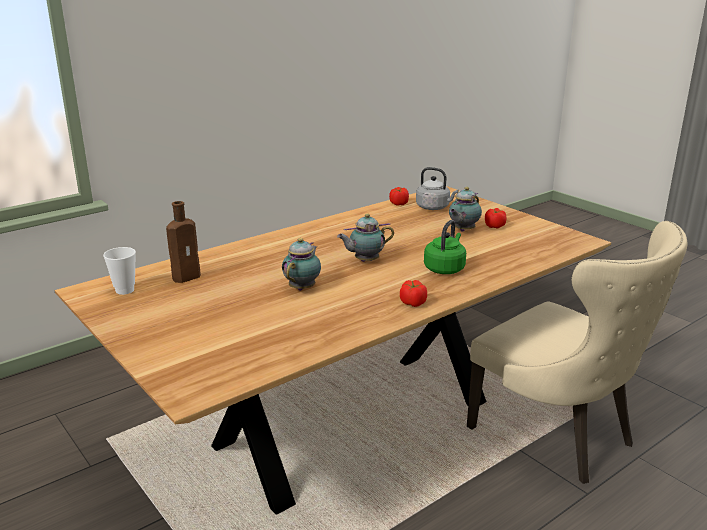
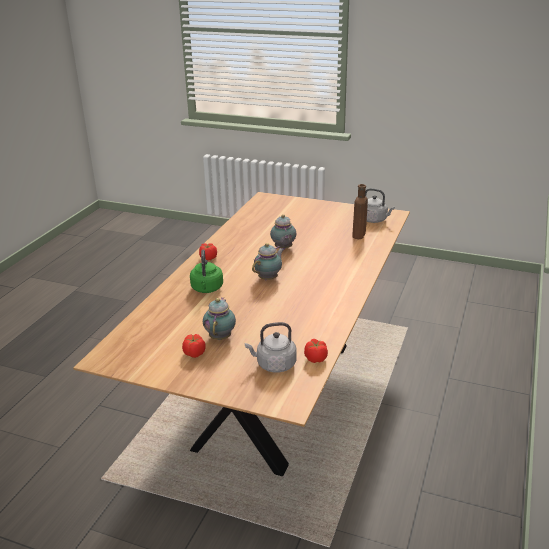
camera: 150 degrees right, 5 degrees up
cup [103,247,136,295] -> grey kettle [365,188,395,223]
beige chair [467,221,687,484] -> none

